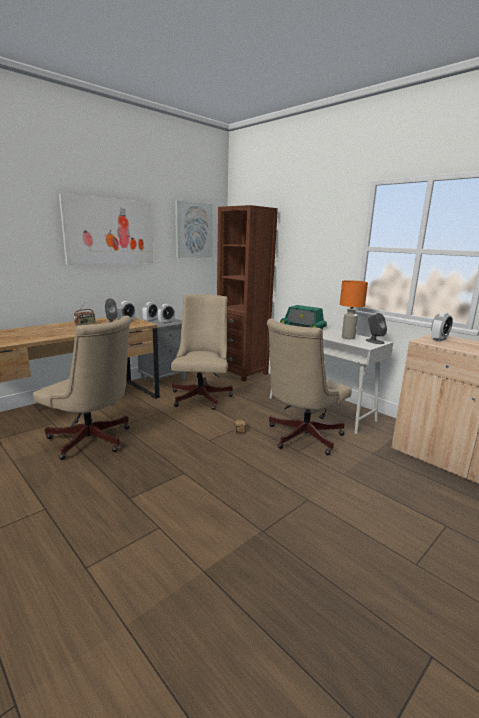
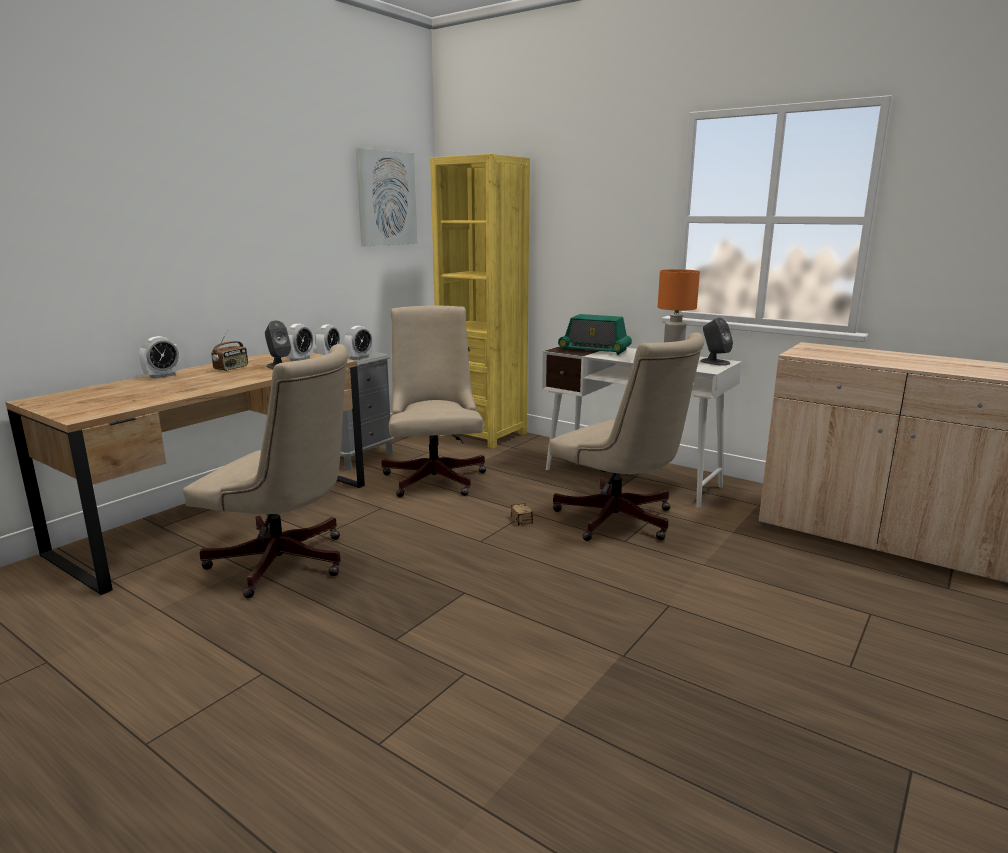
camera: 10 degrees left, 0 degrees up
picture [59,194,153,265] -> none
brown bookcase [217,205,278,382] -> yellow bookcase [430,154,530,448]
beige office chair [267,319,351,455] -> beige office chair turned 75 degrees counterclockwise [549,332,704,541]
alarm clock [431,313,453,342] -> alarm clock moved to [139,336,181,379]

